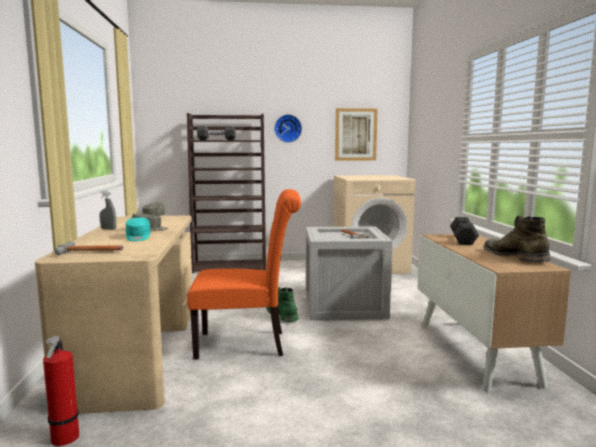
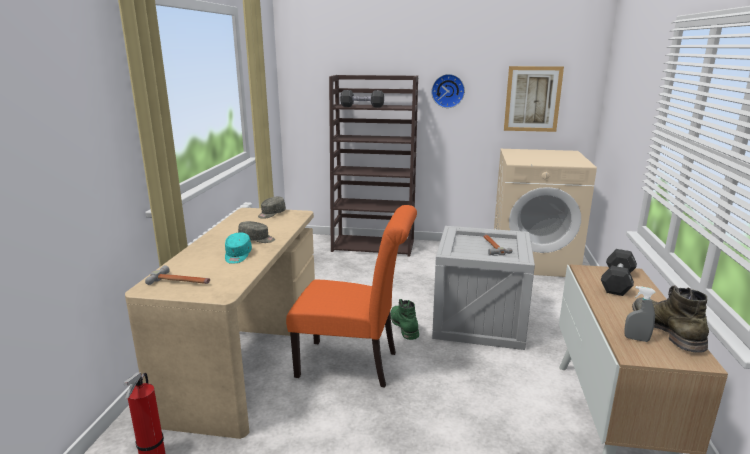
camera: 15 degrees right, 10 degrees up
grey spray bottle [99,191,116,230] -> grey spray bottle moved to [624,286,655,342]

